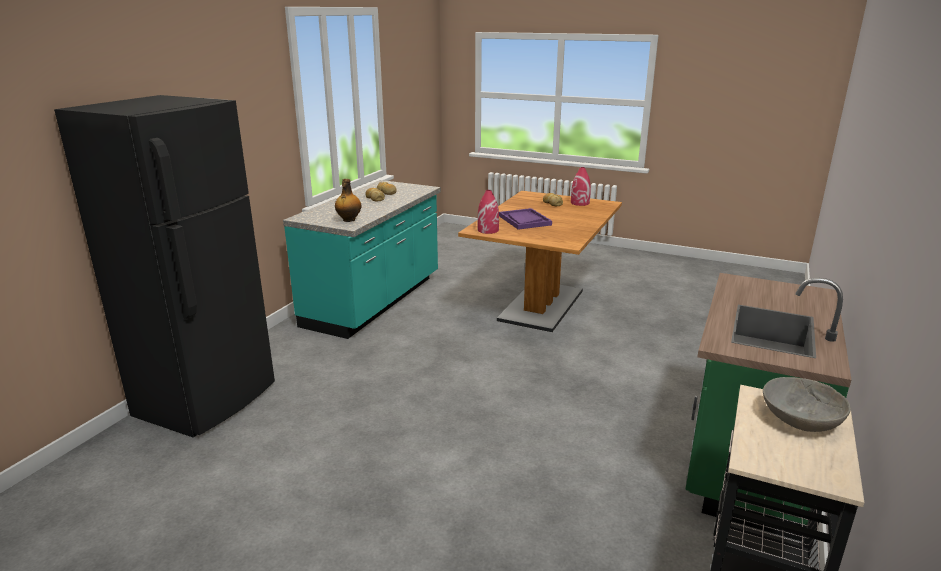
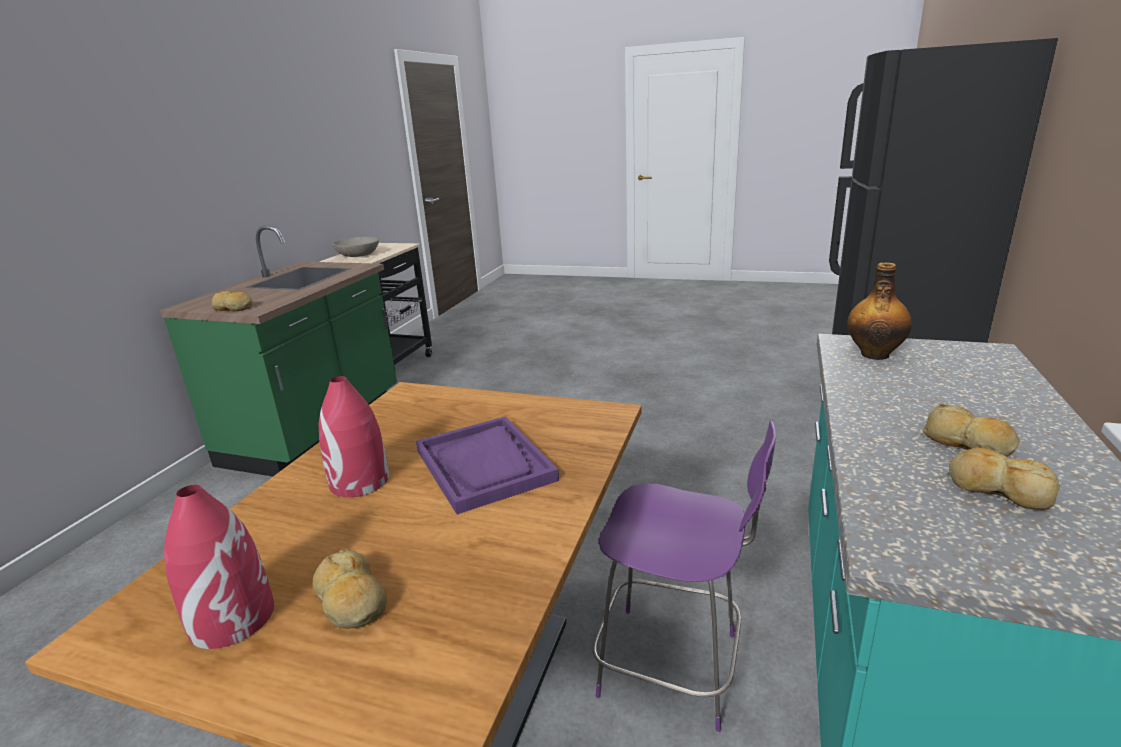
camera: 175 degrees right, 0 degrees up
red vase [477,190,499,234] -> red vase moved to [319,376,389,497]
none -> bread [211,291,253,311]
none -> purple stool [593,419,776,732]

